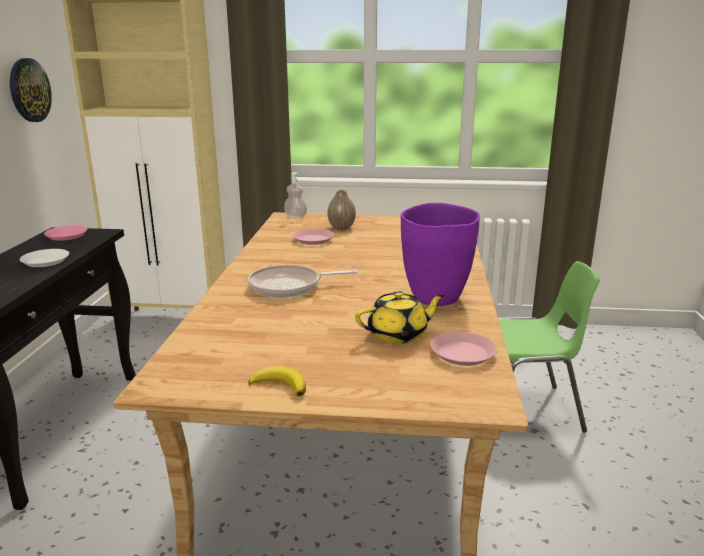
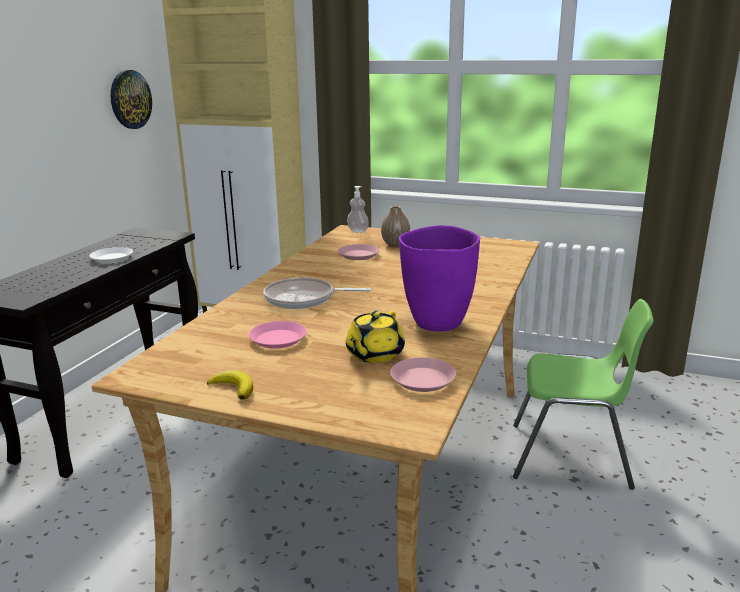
camera: 15 degrees right, 0 degrees up
pink plate [44,225,87,241] -> pink plate moved to [249,321,307,349]
yellow teapot [355,291,445,344] -> yellow teapot turned 120 degrees clockwise [346,310,405,363]

